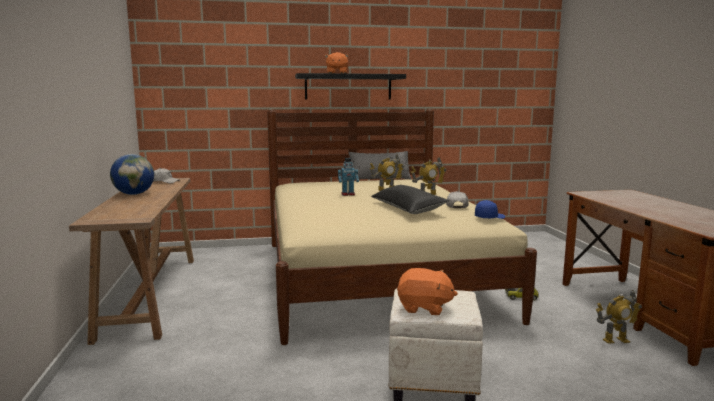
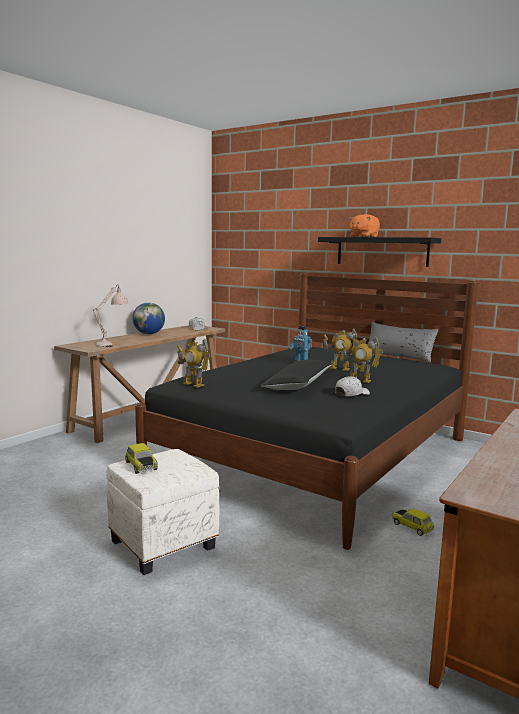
camera: 45 degrees right, 0 degrees up
beige bed [267,109,537,345] -> black bed [135,273,478,550]
orange plush toy [397,268,458,315] -> toy car [125,443,158,474]
blue cap [475,200,505,219] -> none
toy robot [596,290,642,344] -> toy robot moved to [177,339,210,388]
none -> beige table lamp [93,284,128,347]

